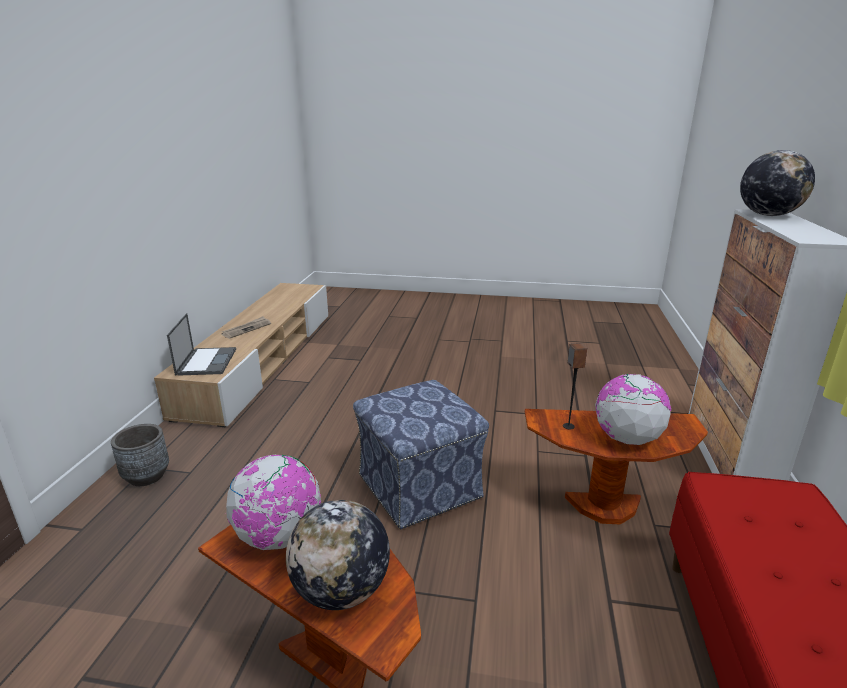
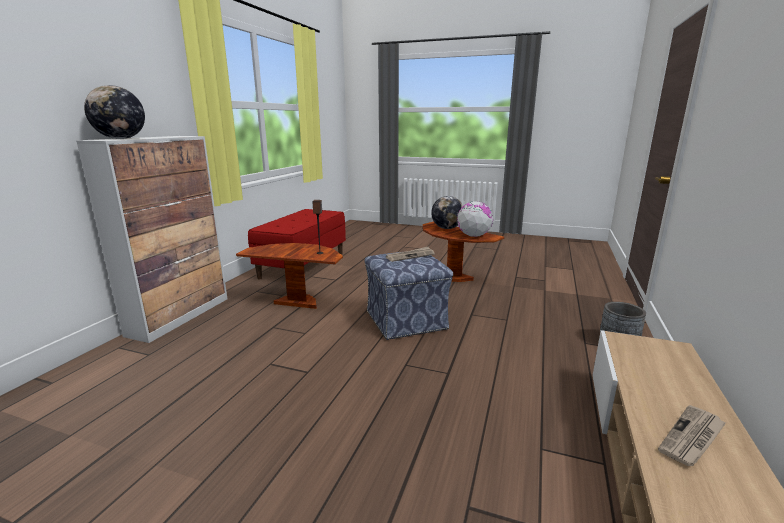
camera: 170 degrees left, 5 degrees down
laptop [167,313,236,376] -> none
globe [595,374,671,445] -> none
none -> newspaper [386,247,435,262]

